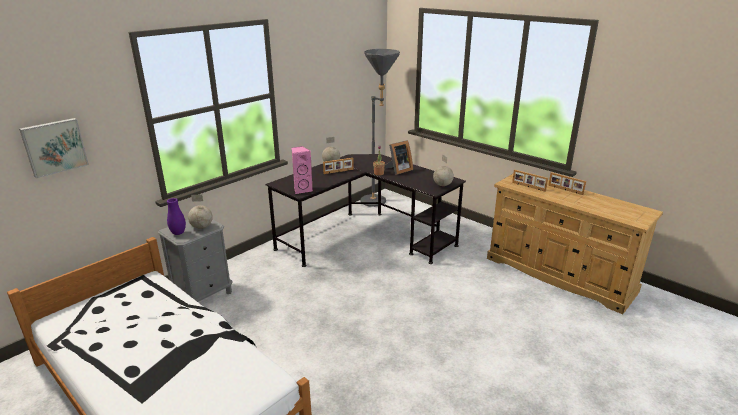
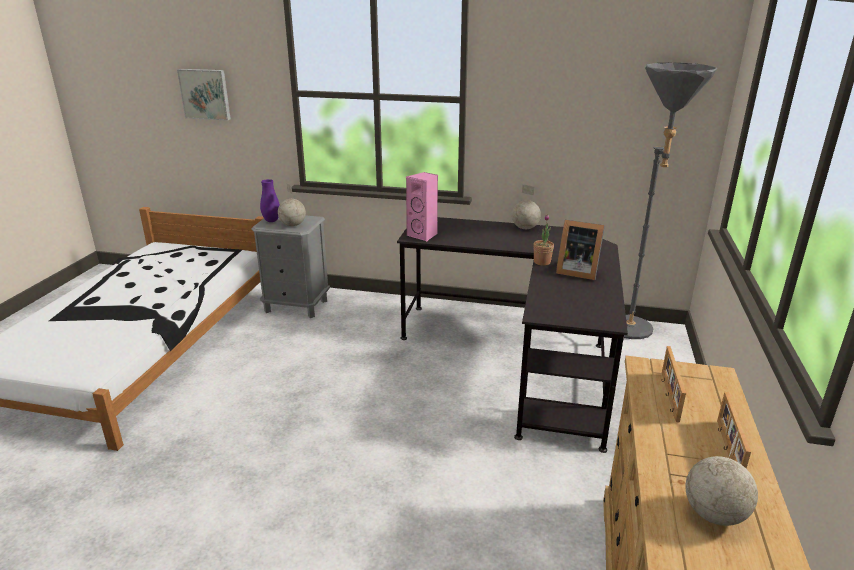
camera: 60 degrees right, 0 degrees up
picture frame [323,158,354,174] -> none
globe [433,155,454,186] -> globe moved to [685,429,758,526]

